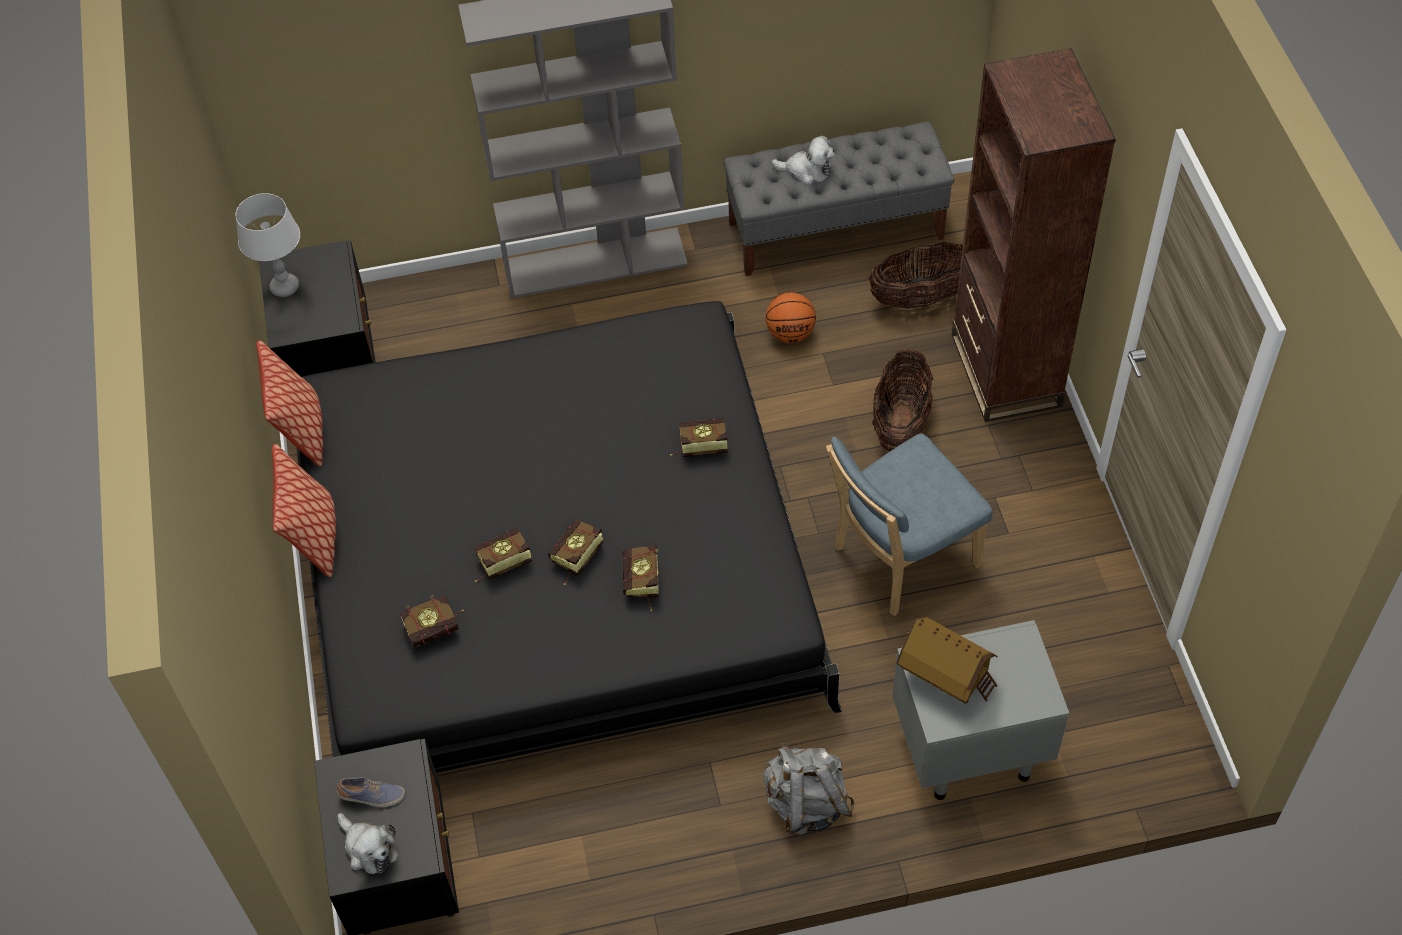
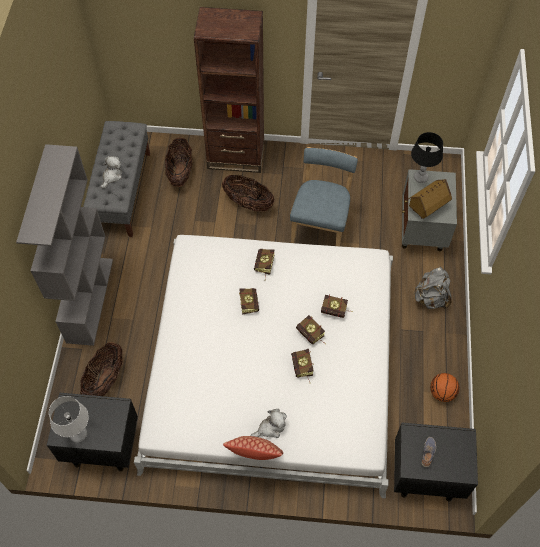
camera: 75 degrees left, 5 degrees up
pillow [256,340,323,466] -> none
black bed [296,301,842,773] -> white bed [134,235,393,498]
plush toy [338,813,399,874] -> plush toy moved to [250,409,287,438]
book [400,594,464,648] -> book moved to [239,288,259,315]
basketball [766,293,816,343] -> basketball moved to [430,373,459,402]
blue chair [826,433,992,616] -> blue chair turned 150 degrees counterclockwise [290,147,358,246]
none -> basket [80,342,123,396]
none -> black table lamp [411,132,443,183]

